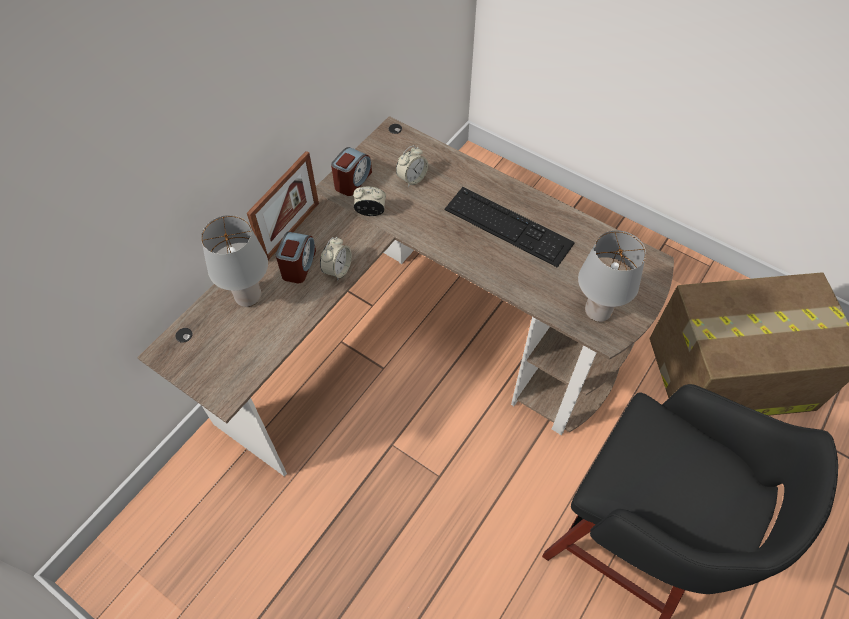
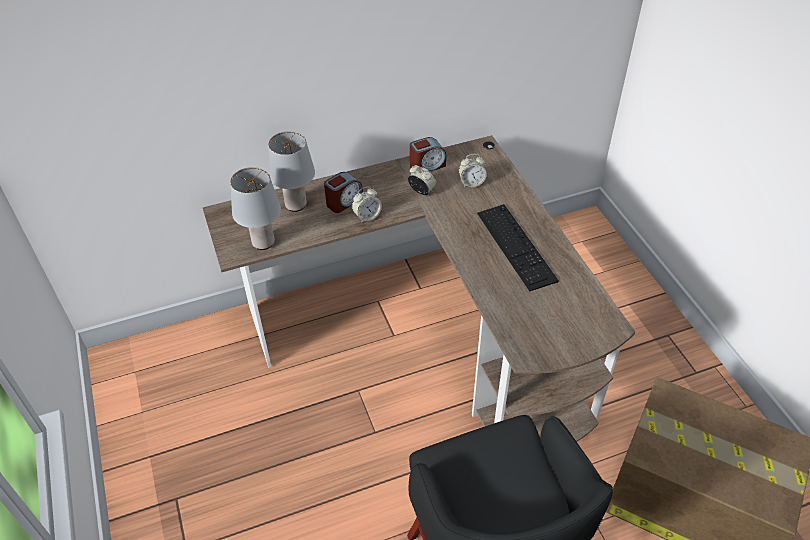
camera: 35 degrees right, 10 degrees down
picture frame [247,151,319,260] -> none
grey table lamp [578,230,646,322] -> grey table lamp moved to [230,167,281,250]

